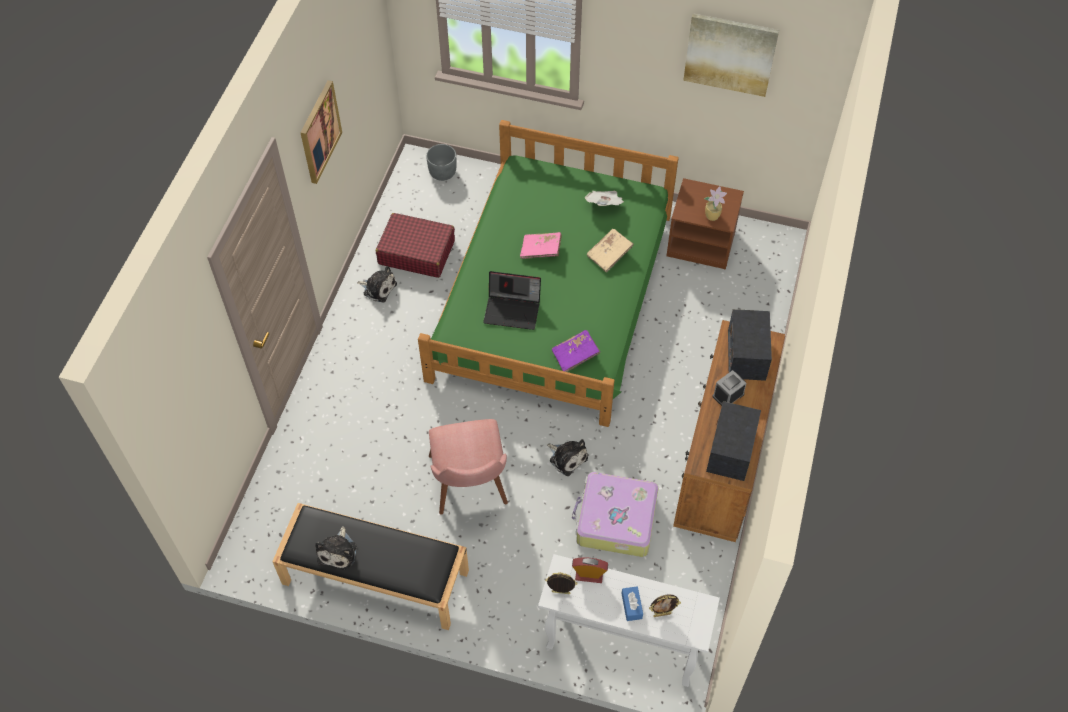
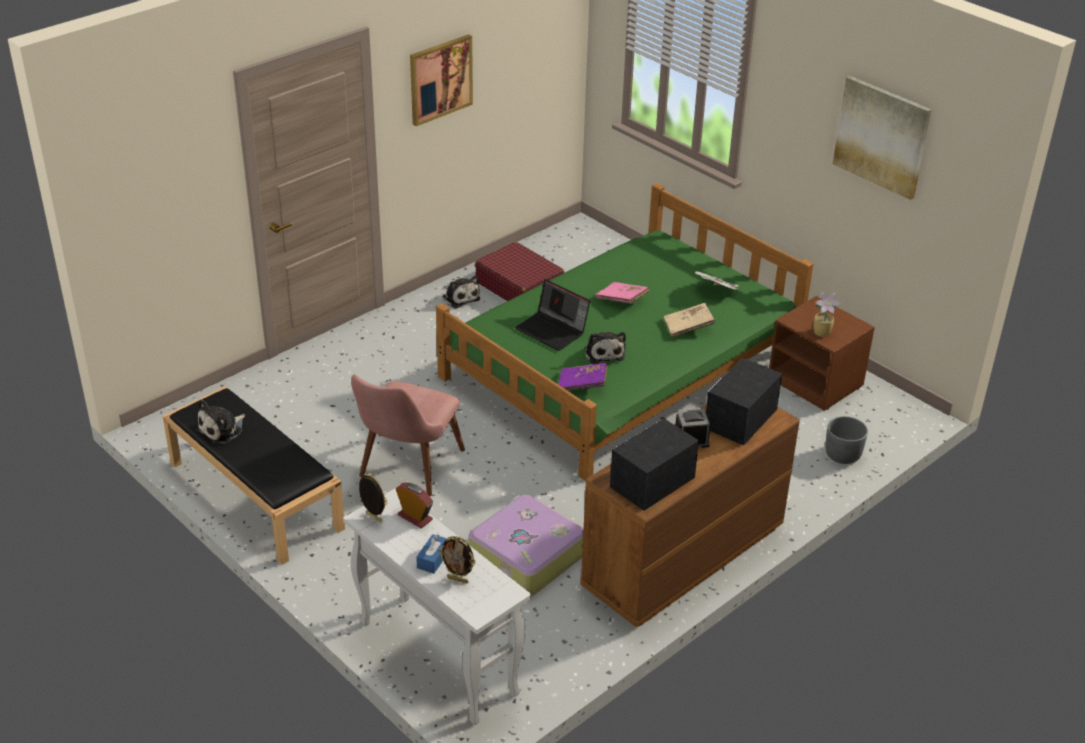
camera: 30 degrees right, 20 degrees down
grey planter [426,144,457,181] -> grey planter moved to [826,416,868,464]
plush toy [547,439,588,476] -> plush toy moved to [584,332,626,364]

